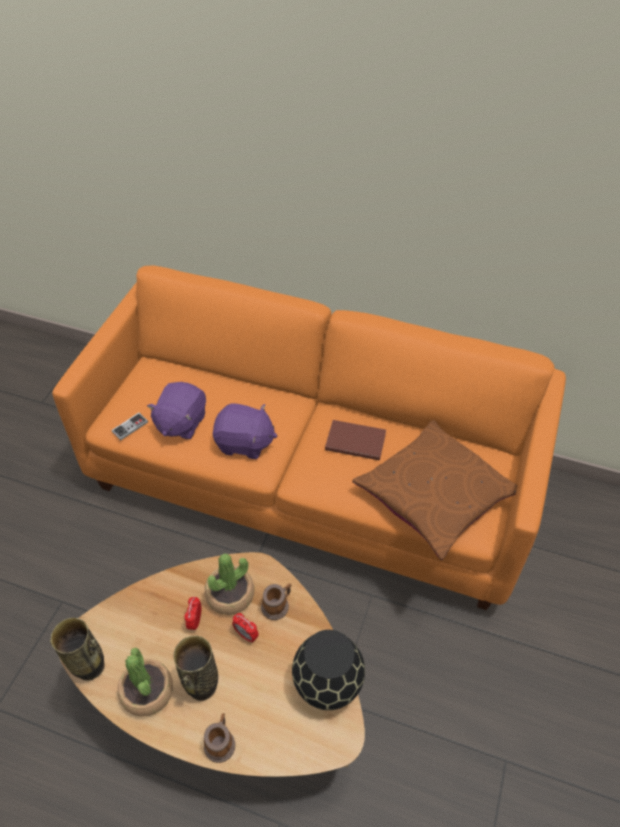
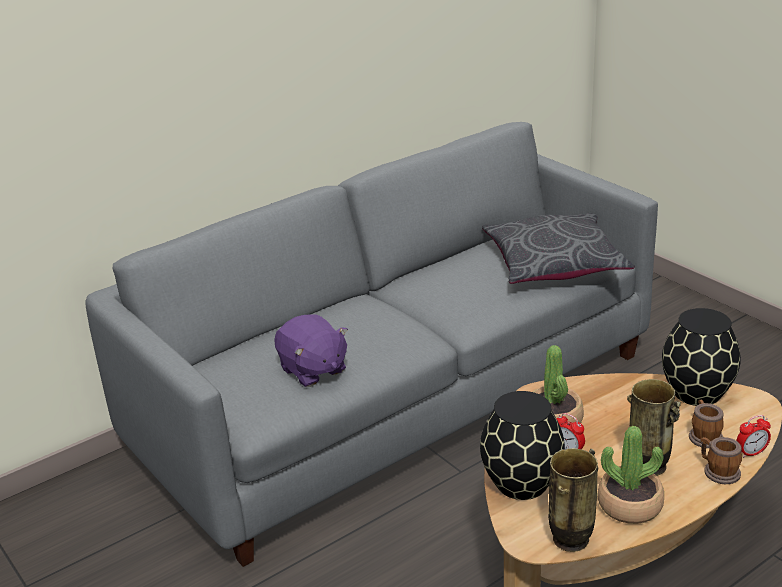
camera: 55 degrees left, 20 degrees down
orange sofa [52,266,566,610] -> grey sofa [86,122,658,567]
game controller [111,413,148,440] -> none
purple plush toy [213,403,277,459] -> none
alarm clock [232,613,259,643] -> alarm clock moved to [736,415,771,458]
mug [261,584,292,620] -> mug moved to [689,400,724,448]
brown book [325,420,386,460] -> none
brown pillow [352,420,518,560] -> grey pillow [482,213,635,284]
none -> black vase [480,391,565,500]

